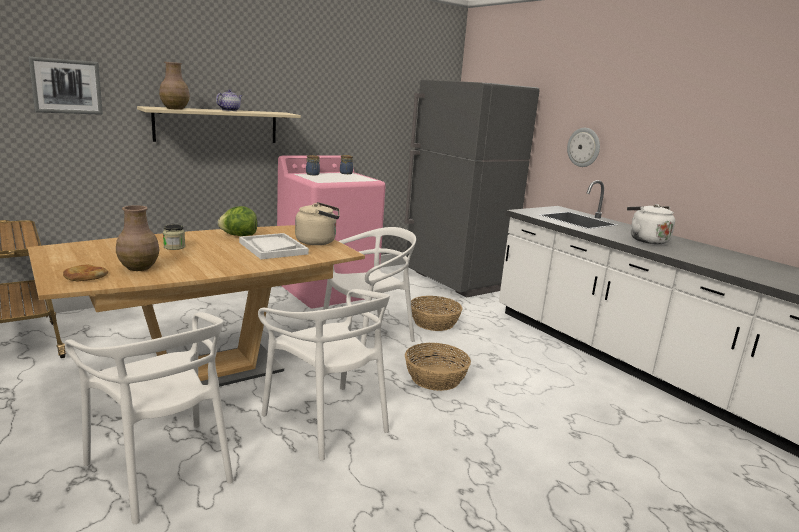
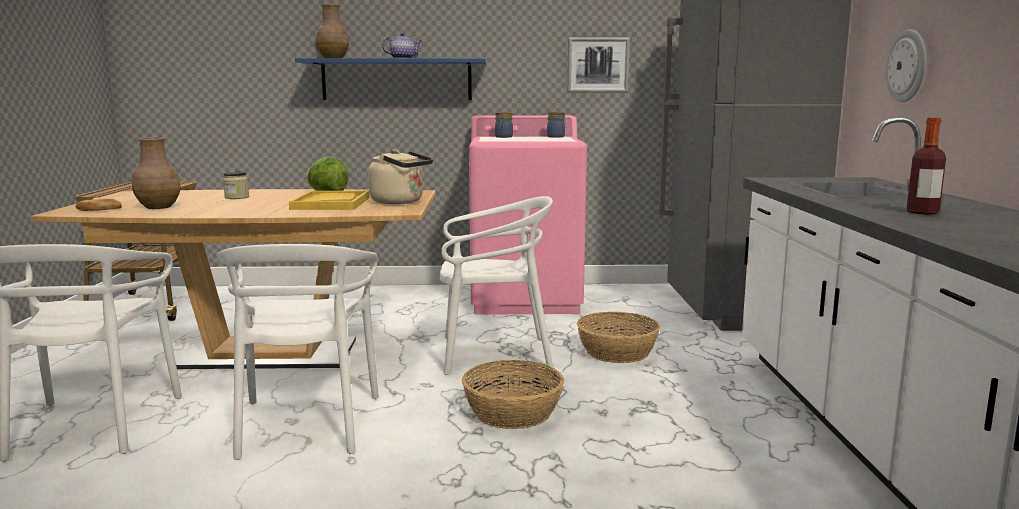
camera: 35 degrees right, 5 degrees down
picture [28,57,103,115] -> picture moved to [567,37,630,93]
beige shelf [137,106,301,143] -> blue shelf [295,58,486,100]
white tray [239,233,309,259] -> yellow tray [289,191,369,210]
white kettle [627,204,675,244] -> bottle [906,117,946,215]

